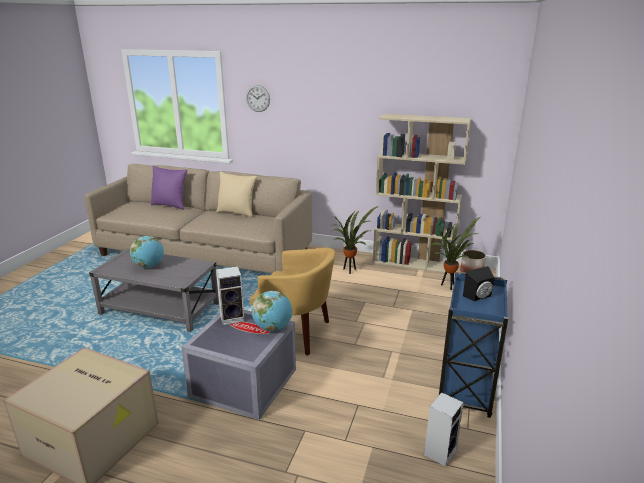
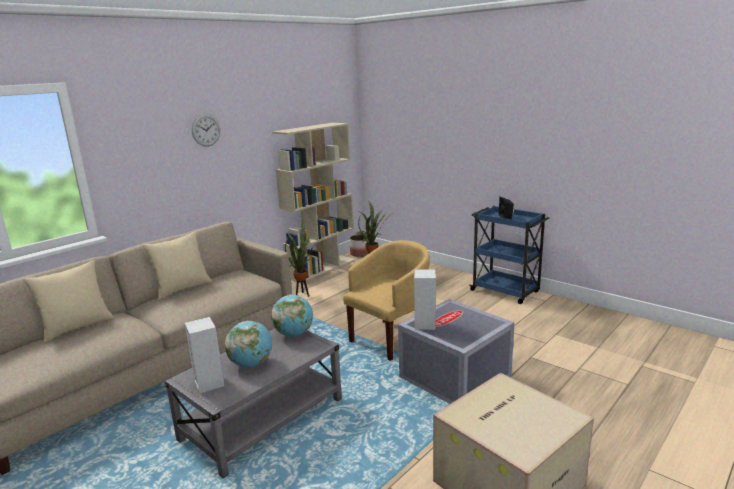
camera: 65 degrees left, 5 degrees down
purple pillow [150,166,188,210] -> beige pillow [23,260,114,343]
wall clock [246,85,270,112] -> wall clock moved to [192,114,220,147]
globe [252,291,292,331] -> globe moved to [271,295,313,337]
speaker [424,392,464,467] -> speaker moved to [185,317,225,394]

